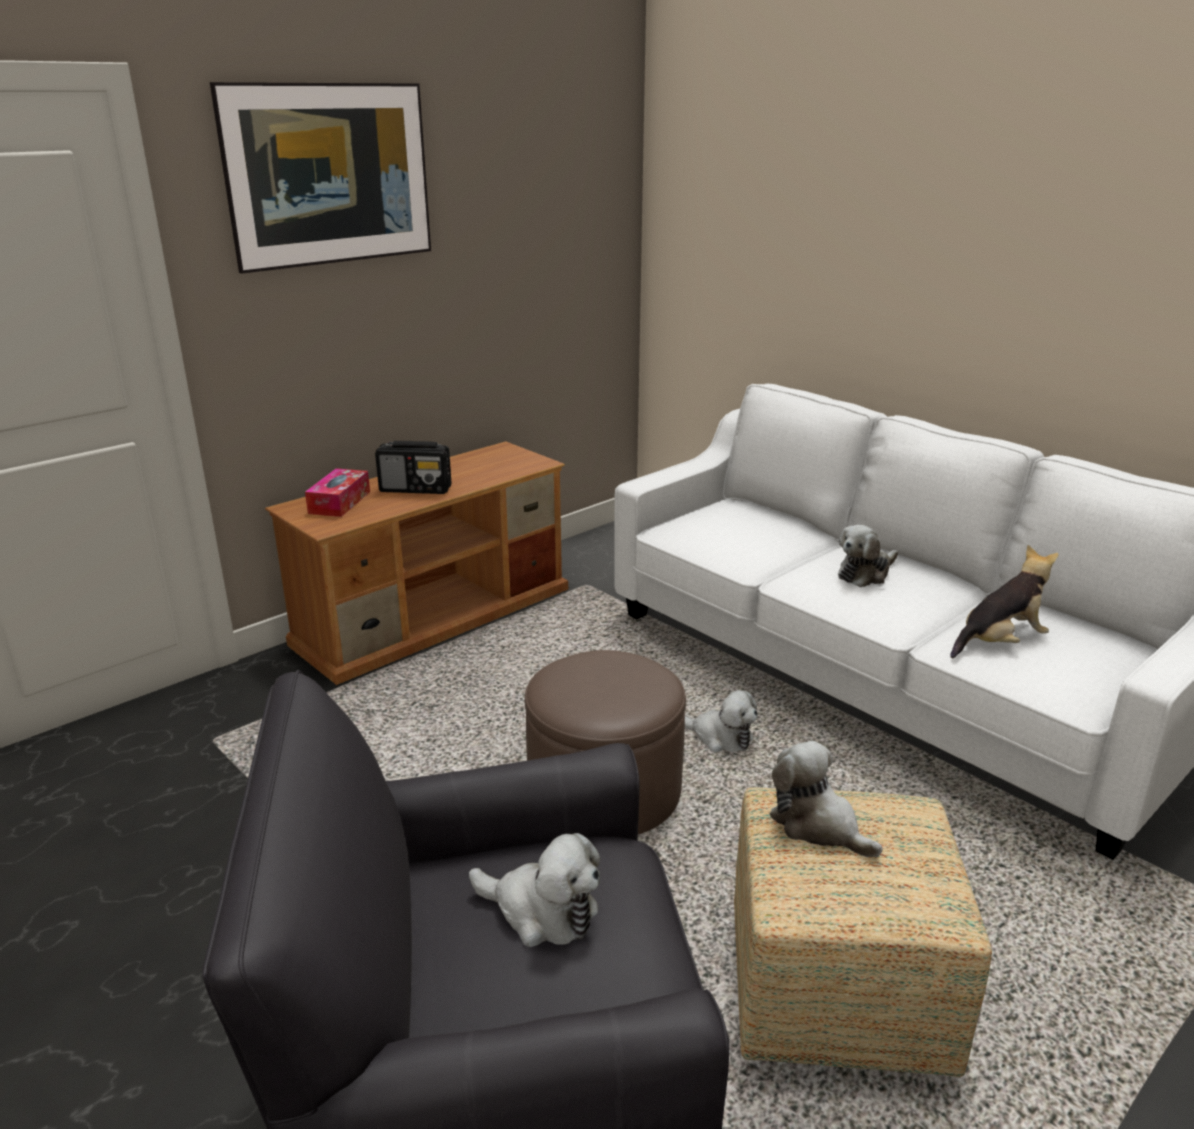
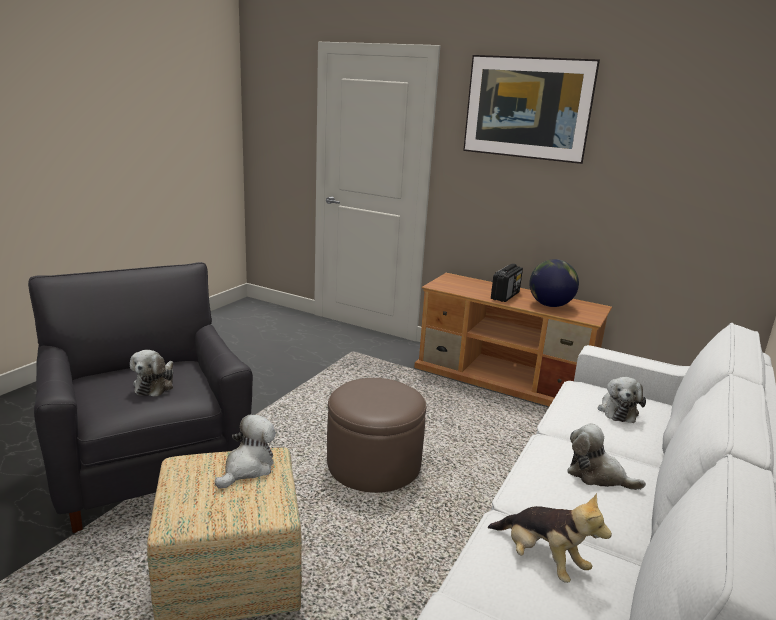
camera: 70 degrees right, 5 degrees down
tissue box [305,468,370,517] -> none
radio [375,441,451,494] -> radio turned 135 degrees counterclockwise [491,264,523,302]
plush toy [685,690,758,752] -> plush toy moved to [598,377,646,423]
none -> globe [529,259,579,307]

